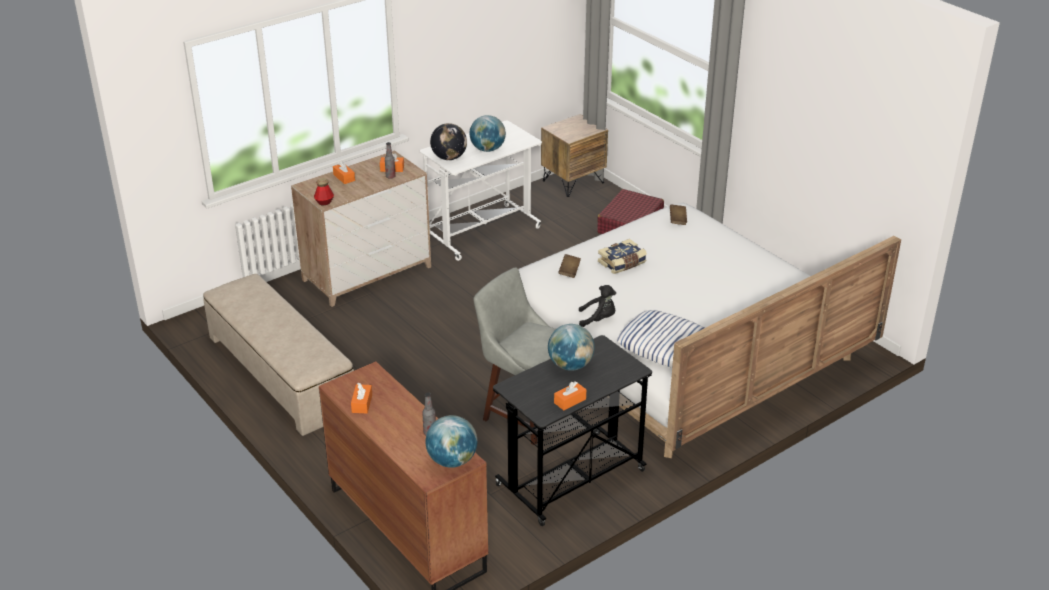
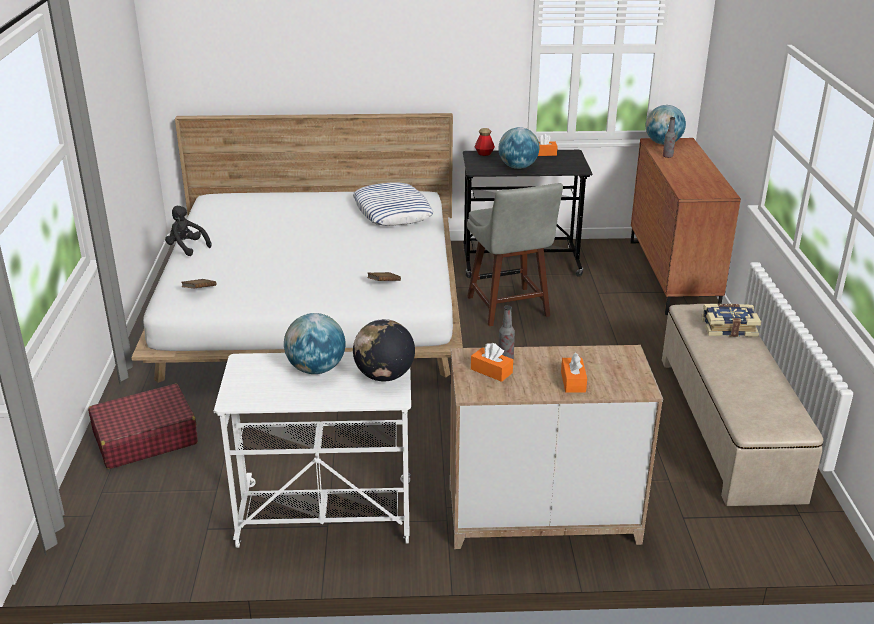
camera: 145 degrees left, 5 degrees down
bottle [314,178,334,205] -> bottle moved to [474,128,495,156]
orange tissue box [351,383,372,414] -> none
brown nightstand [541,114,608,197] -> none
black plush toy [579,285,616,327] -> black plush toy moved to [165,206,212,256]
book [598,239,647,274] -> book moved to [702,304,761,337]

